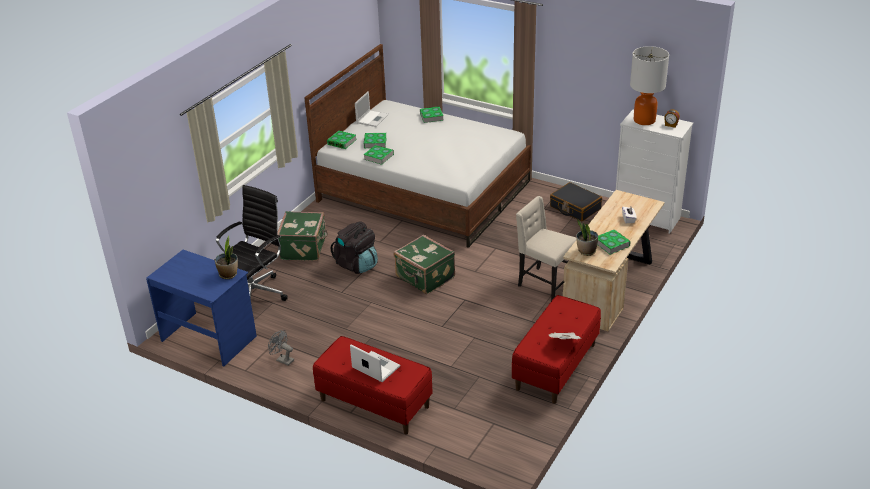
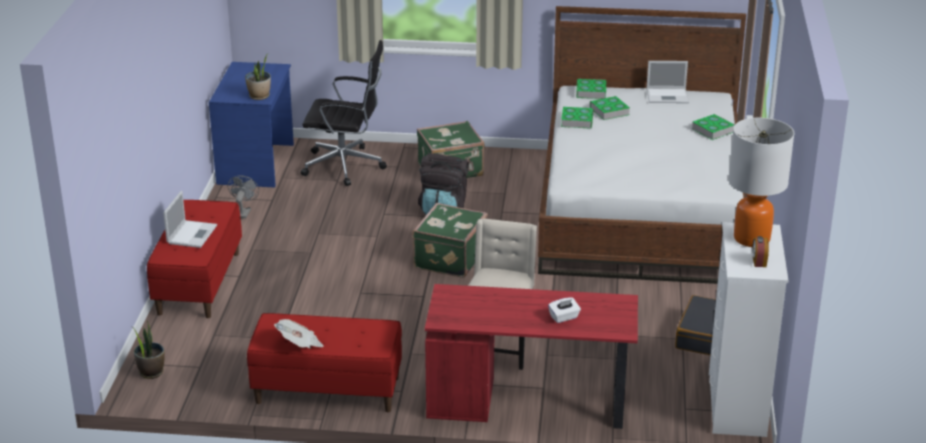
camera: 65 degrees right, 5 degrees down
beige desk [563,190,665,332] -> red desk [425,284,638,429]
potted plant [576,219,598,256] -> potted plant moved to [132,320,165,379]
book [597,229,631,255] -> none

